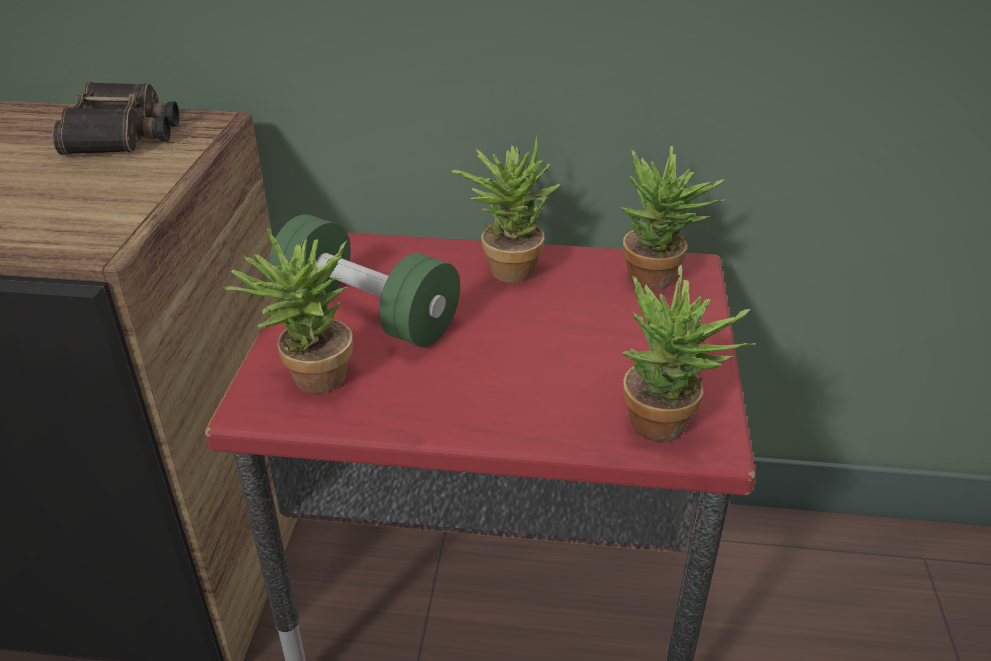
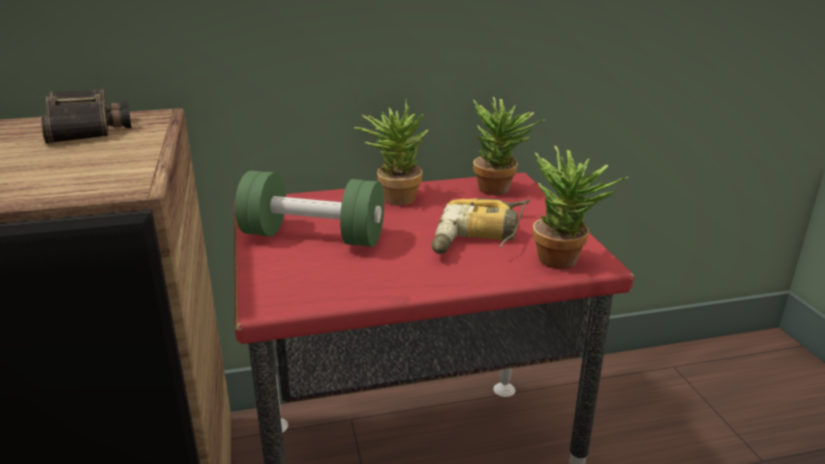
camera: 20 degrees left, 10 degrees down
potted plant [223,228,353,393] -> none
none -> power drill [432,198,530,254]

